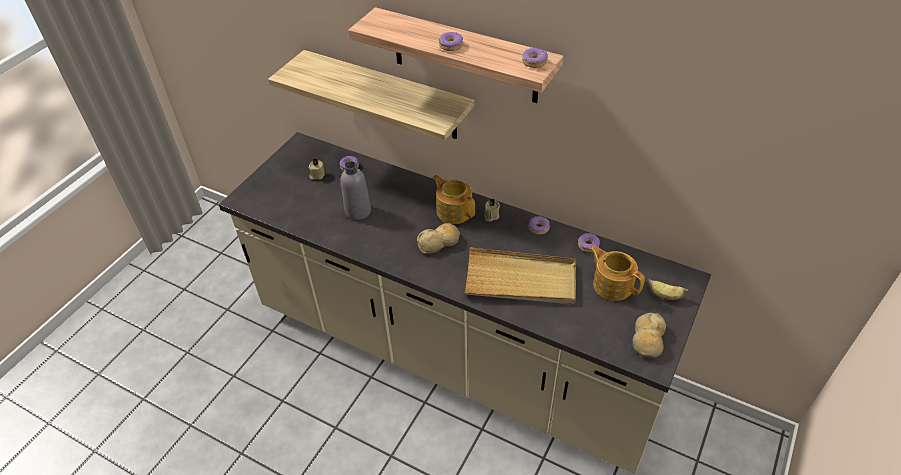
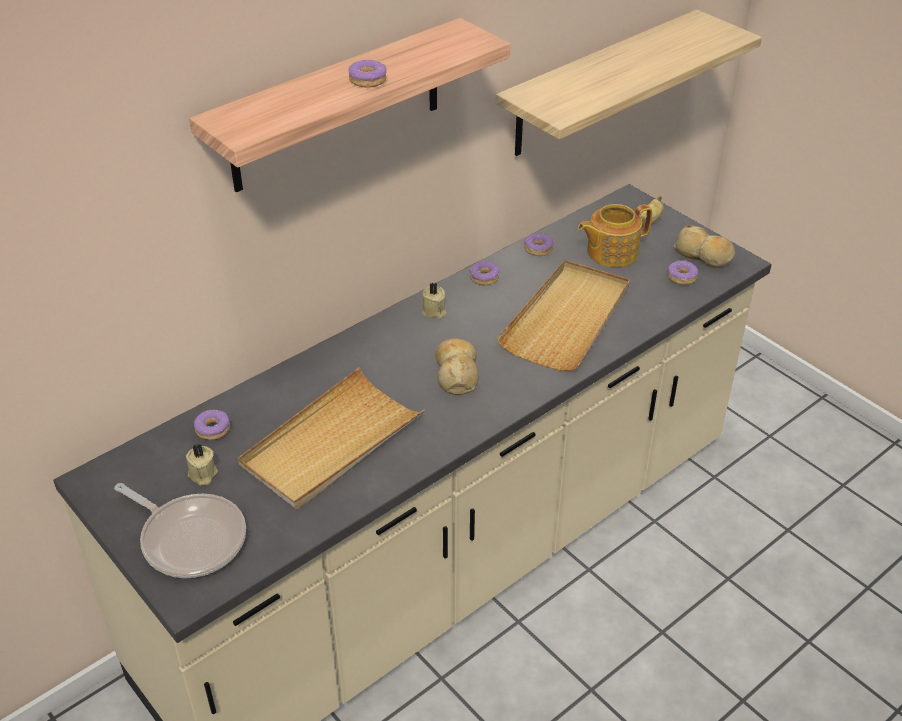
camera: 70 degrees left, 5 degrees down
shelf [268,50,475,141] -> shelf moved to [495,10,762,156]
grey bottle [341,161,371,220] -> beige tray [238,367,425,509]
teapot [432,175,475,224] -> none
donut [522,48,548,68] -> donut moved to [667,260,698,285]
none -> frying pan [114,483,246,578]

